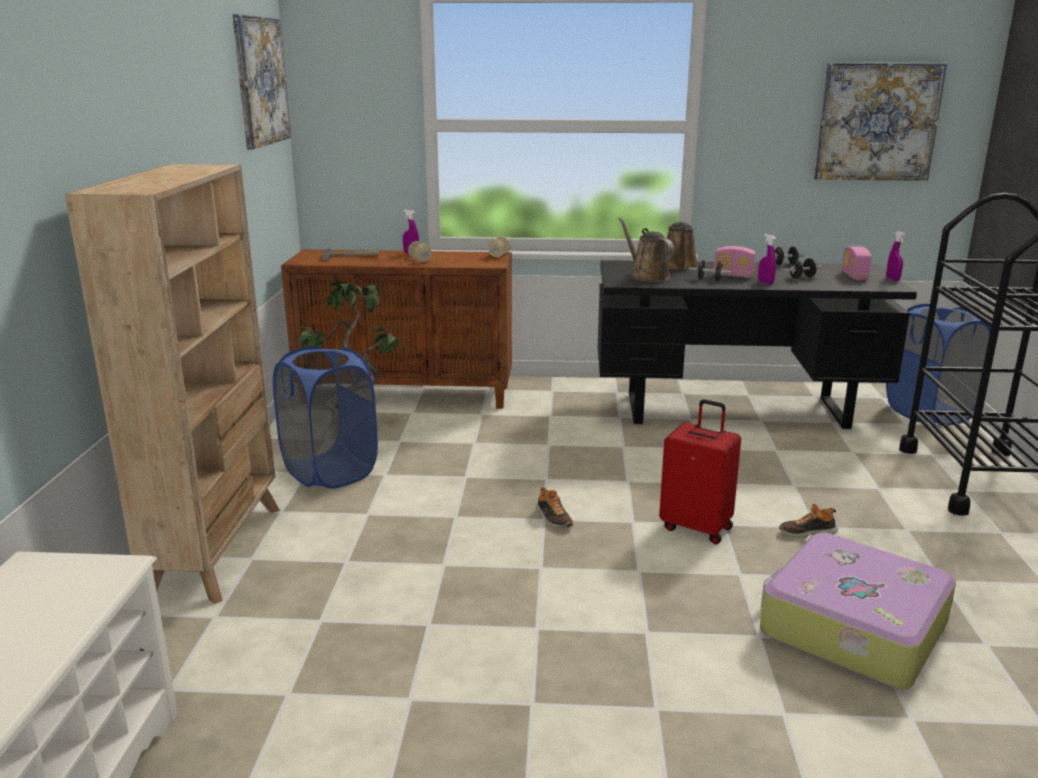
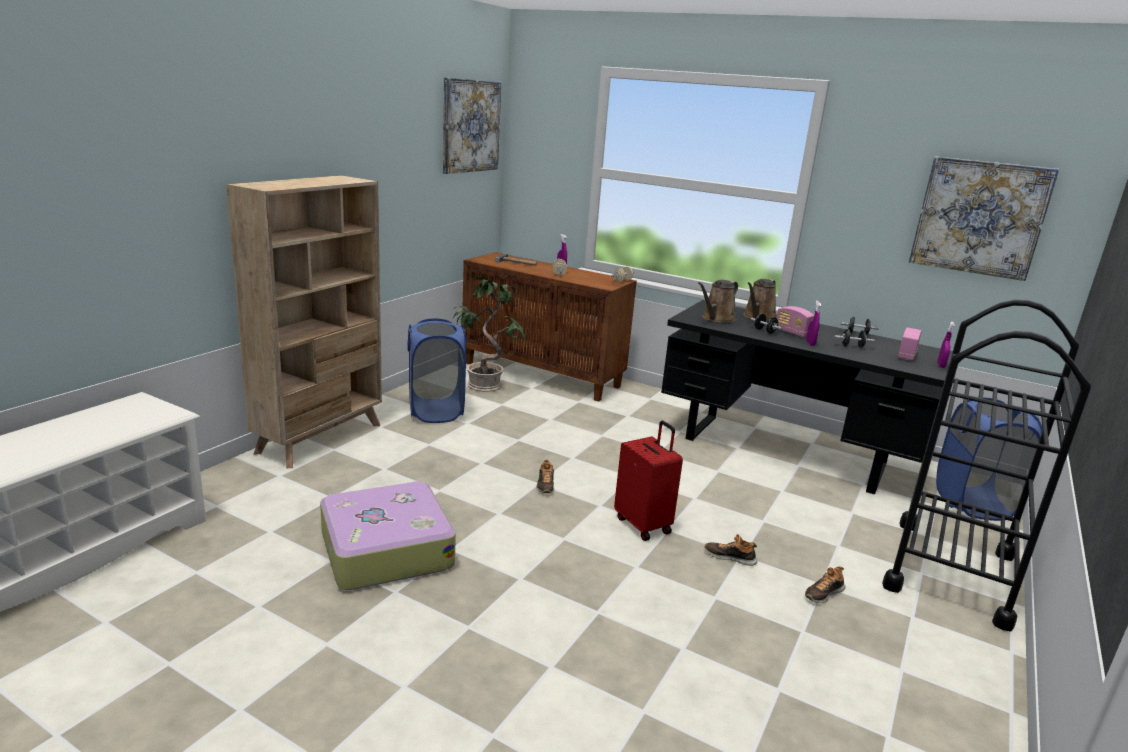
camera: 25 degrees right, 0 degrees up
brown watering can [619,218,674,282] -> brown watering can turned 135 degrees counterclockwise [698,280,738,323]
suitcase [760,533,956,689] -> suitcase moved to [320,481,456,590]
none -> shoe [805,567,845,603]

